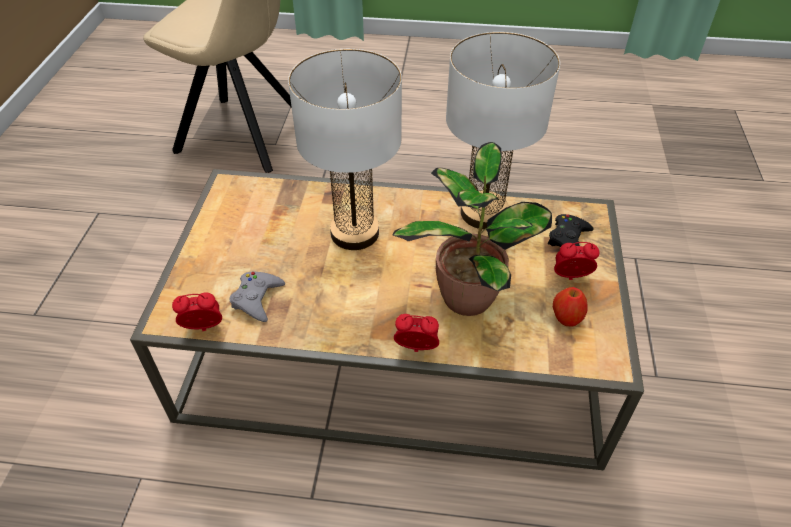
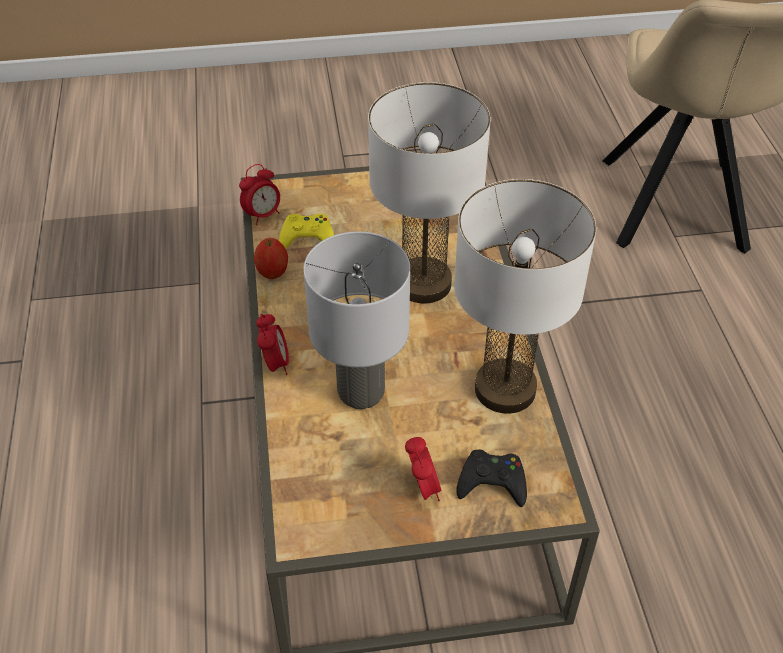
camera: 75 degrees right, 0 degrees up
alarm clock [172,293,222,331] -> alarm clock turned 75 degrees clockwise [239,164,280,225]
grey game controller [230,272,285,322] -> yellow game controller [279,213,334,249]
potted plant [392,142,552,316] -> white table lamp [303,231,410,409]
apple [553,287,588,327] -> apple moved to [254,238,288,279]

